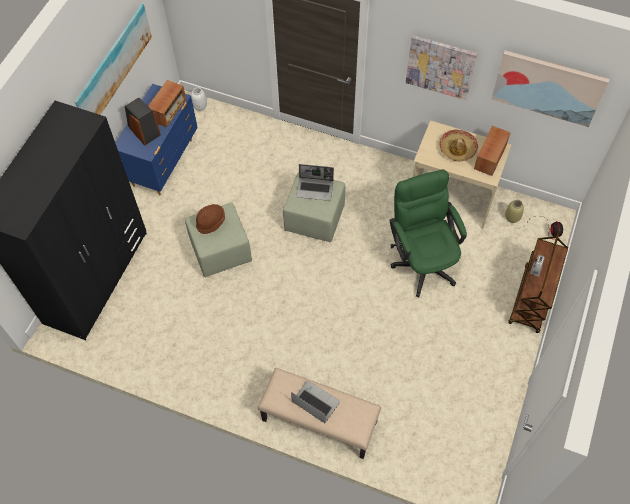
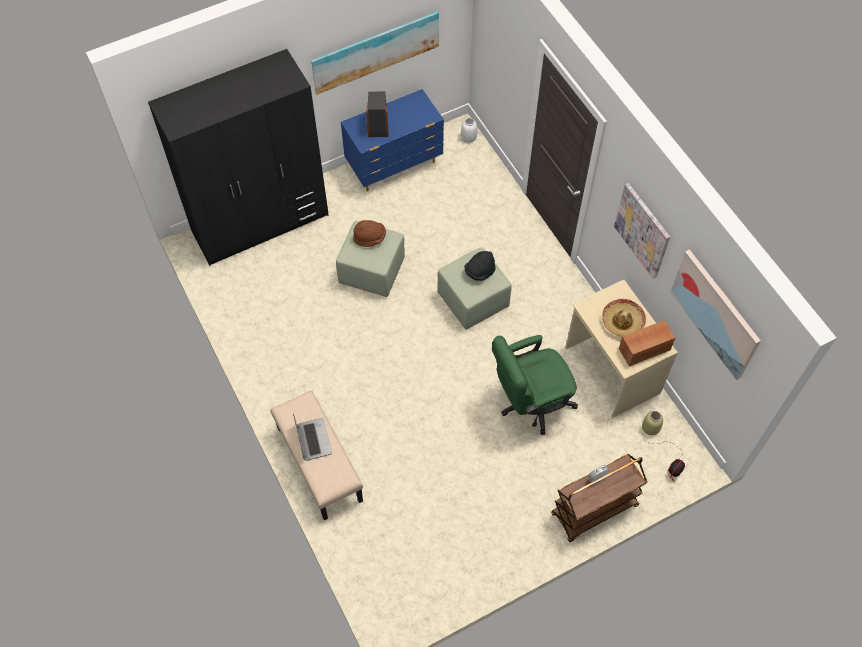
camera: 40 degrees right, 0 degrees up
radio [148,80,186,127] -> none
laptop [296,164,334,201] -> black hat [465,251,496,281]
green office chair [390,169,467,297] -> green office chair turned 135 degrees counterclockwise [492,335,578,435]

